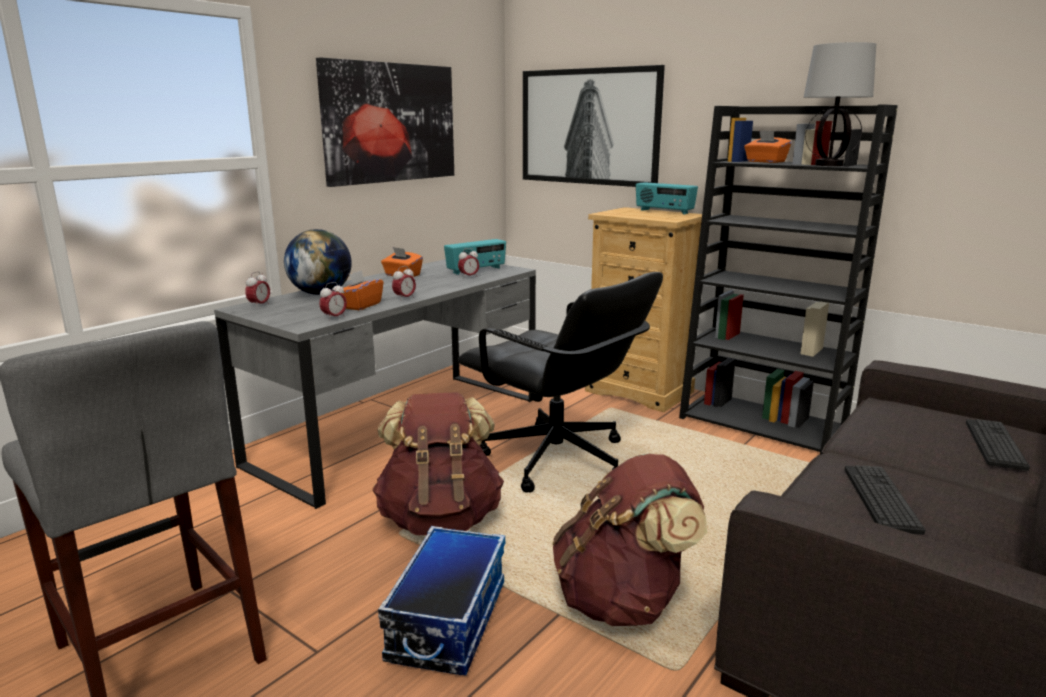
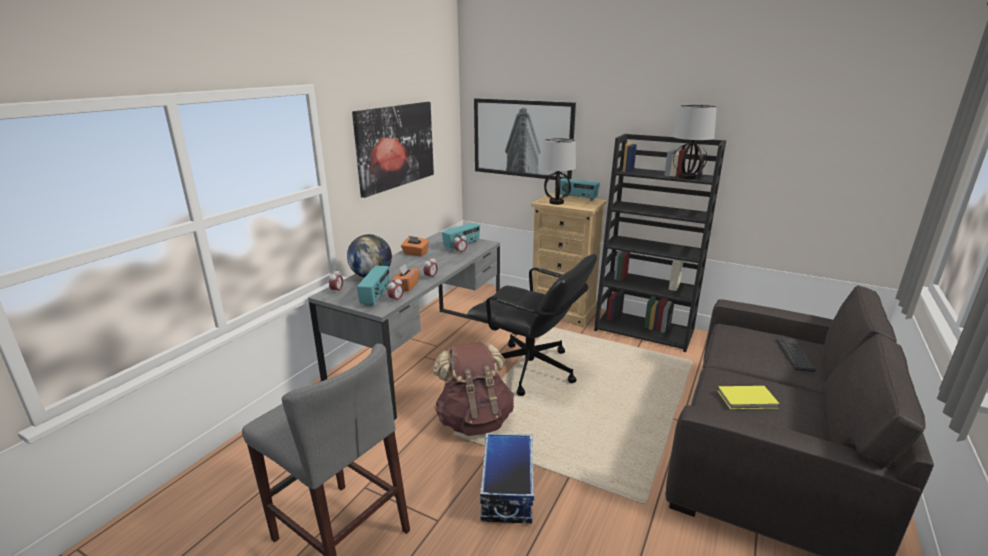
camera: 10 degrees left, 5 degrees up
brown backpack [552,453,707,626] -> none
orange tissue box [744,130,791,163] -> none
keyboard [845,465,925,535] -> yellow book [717,386,780,409]
none -> radio [357,266,390,307]
none -> table lamp [541,138,576,205]

